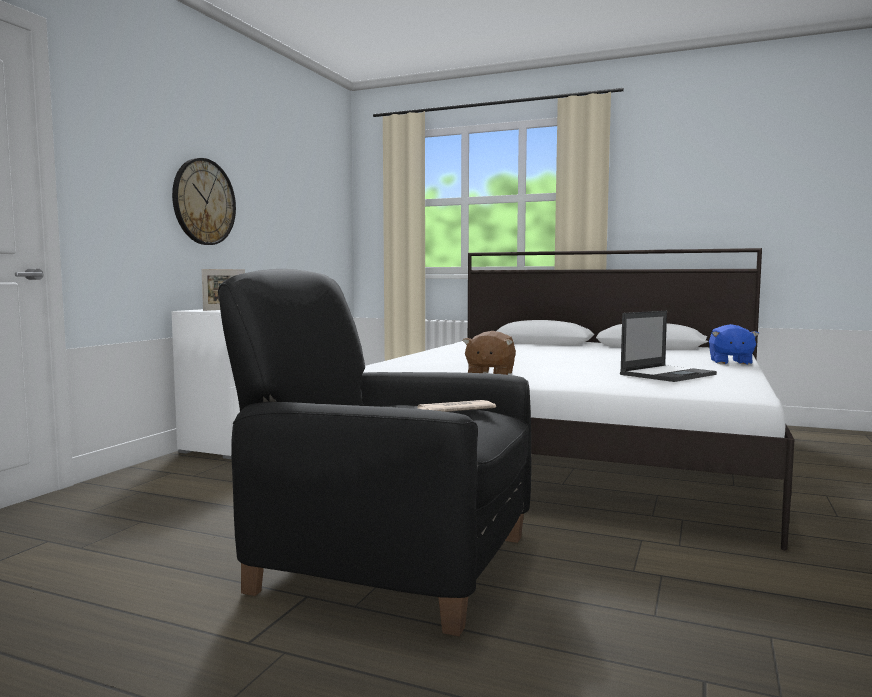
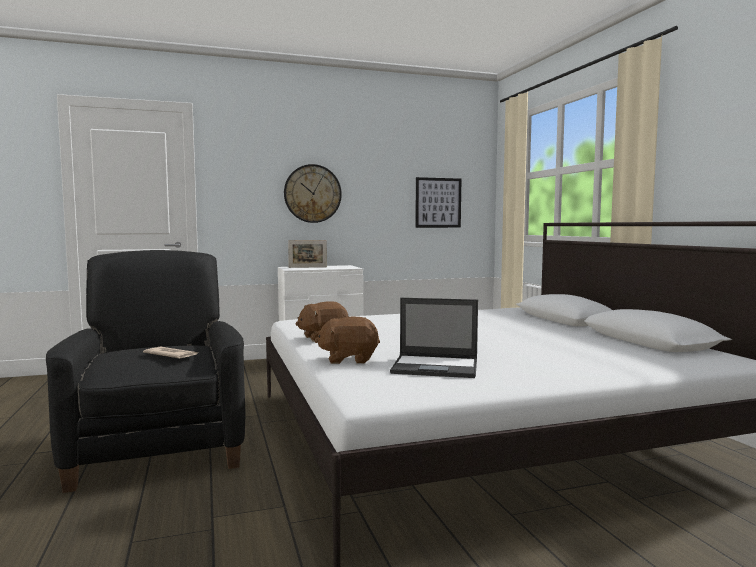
camera: 50 degrees right, 0 degrees up
blue plush toy [709,324,759,365] -> none
none -> brown plush toy [314,317,380,364]
none -> picture [415,177,461,228]

